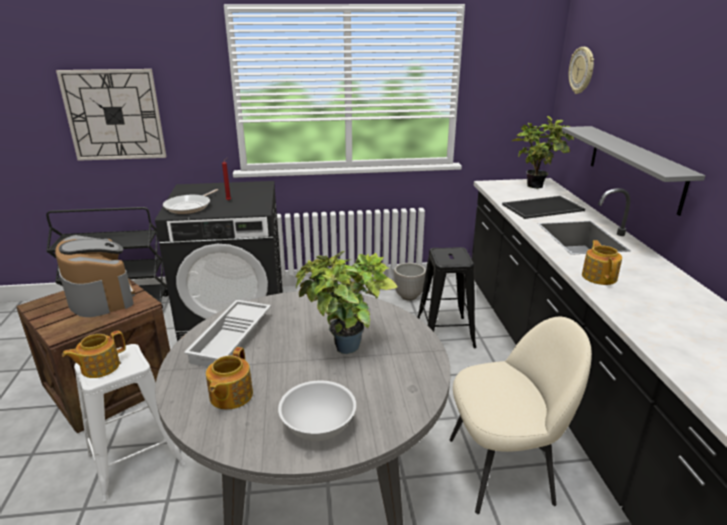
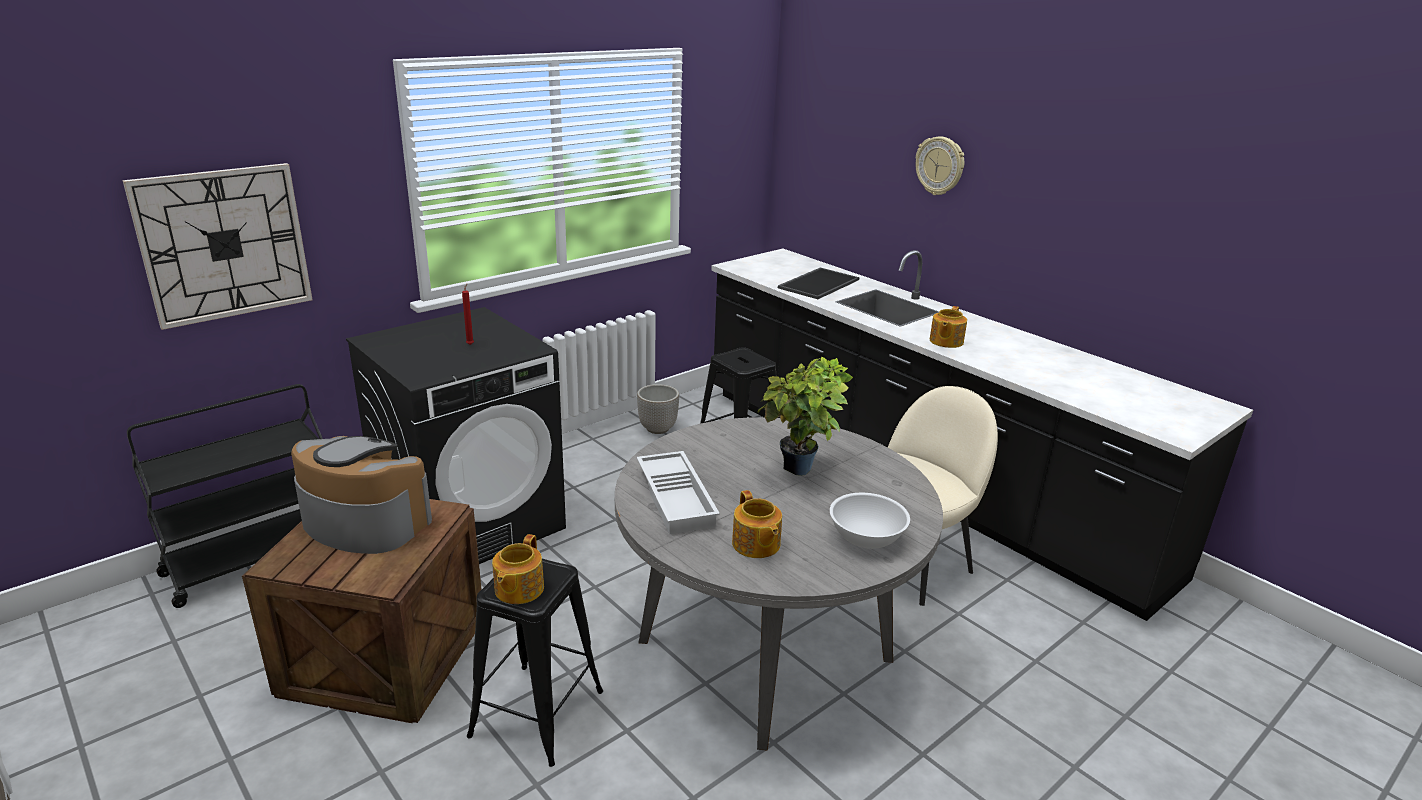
camera: 35 degrees left, 0 degrees up
white stool [74,344,185,501] -> black stool [467,558,603,767]
frying pan [163,189,218,214] -> none
potted plant [512,116,574,189] -> none
grey shelf [562,126,705,216] -> none
wall clock [569,47,594,94] -> wall clock moved to [916,136,964,195]
teapot [582,240,622,285] -> teapot turned 120 degrees counterclockwise [930,306,967,348]

